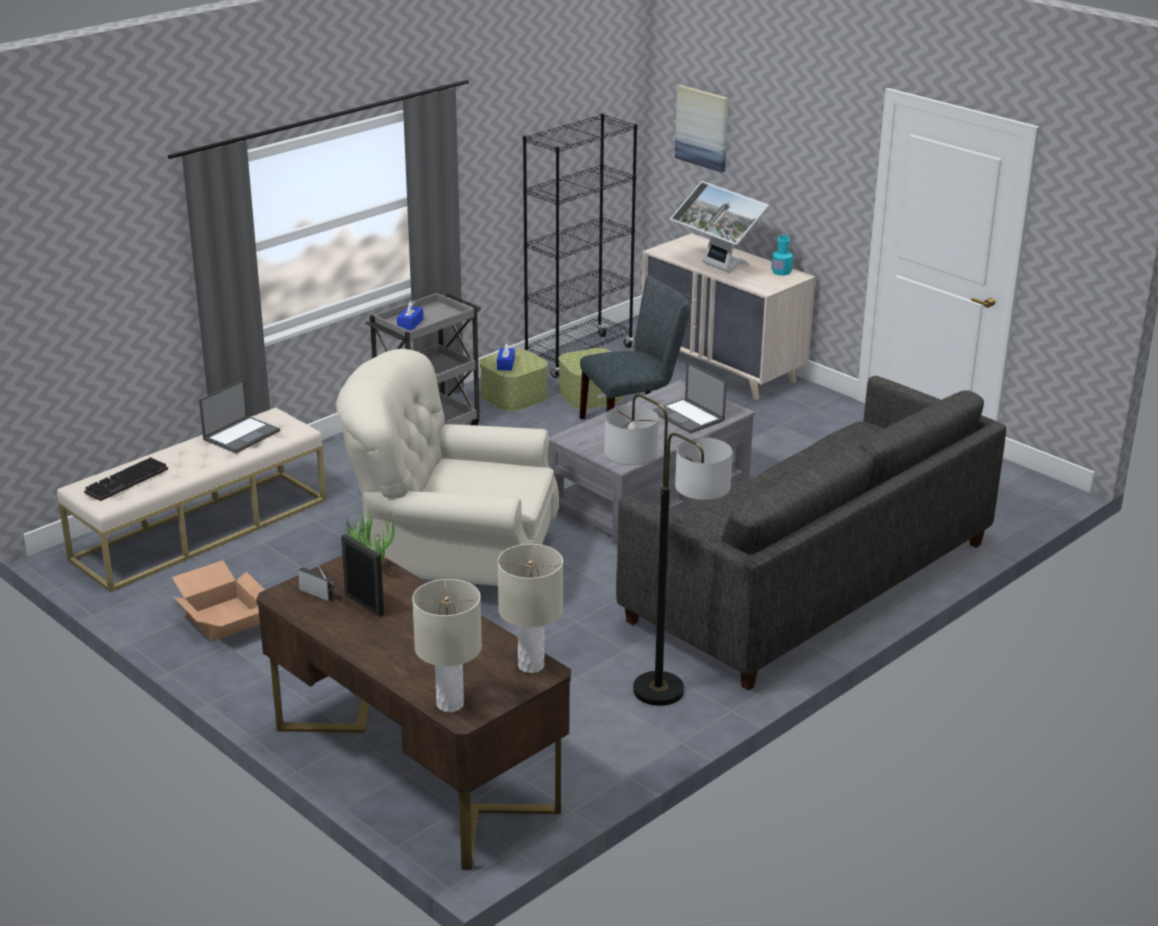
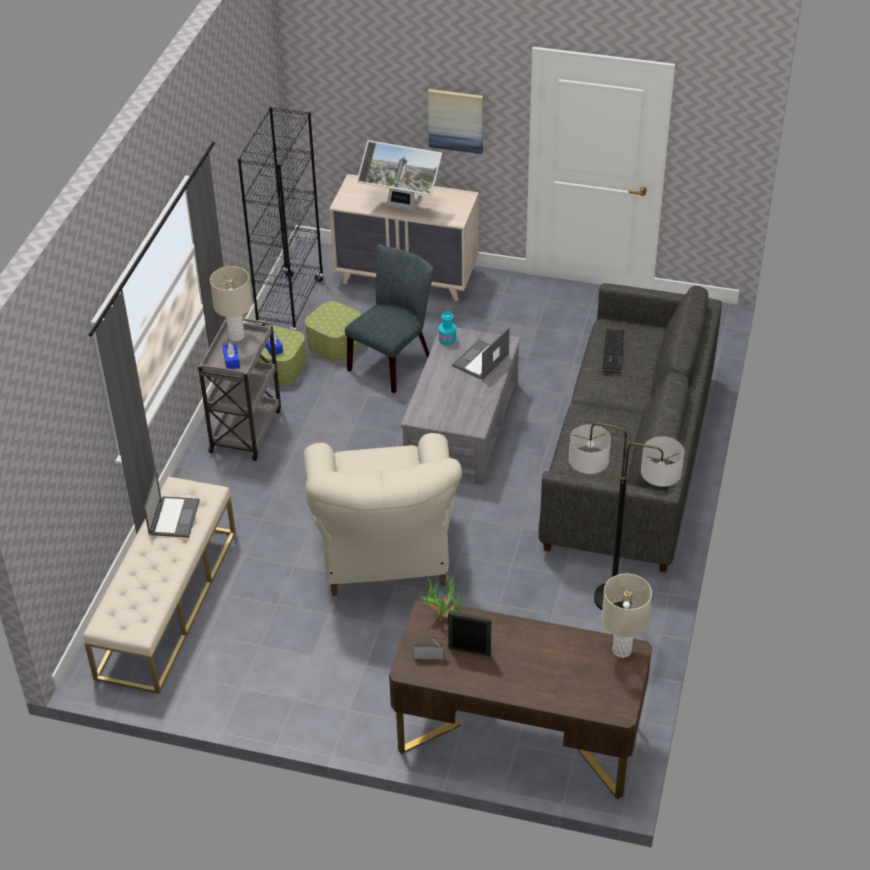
camera: 30 degrees left, 15 degrees up
keyboard [84,457,168,501] -> keyboard moved to [602,329,624,373]
cardboard box [172,560,265,641] -> none
beige armchair [336,349,559,586] -> beige armchair turned 75 degrees counterclockwise [304,433,462,596]
beige table lamp [412,579,482,712] -> beige table lamp moved to [210,266,252,341]
laptop [652,362,727,434] -> laptop turned 105 degrees clockwise [452,328,509,380]
picture [675,85,729,173] -> picture moved to [428,89,483,154]
turquoise bottle [771,235,793,276] -> turquoise bottle moved to [439,312,456,345]

